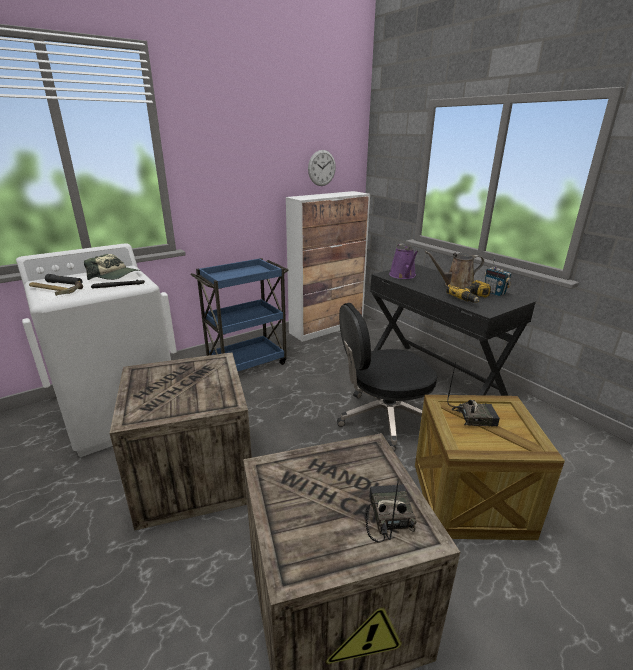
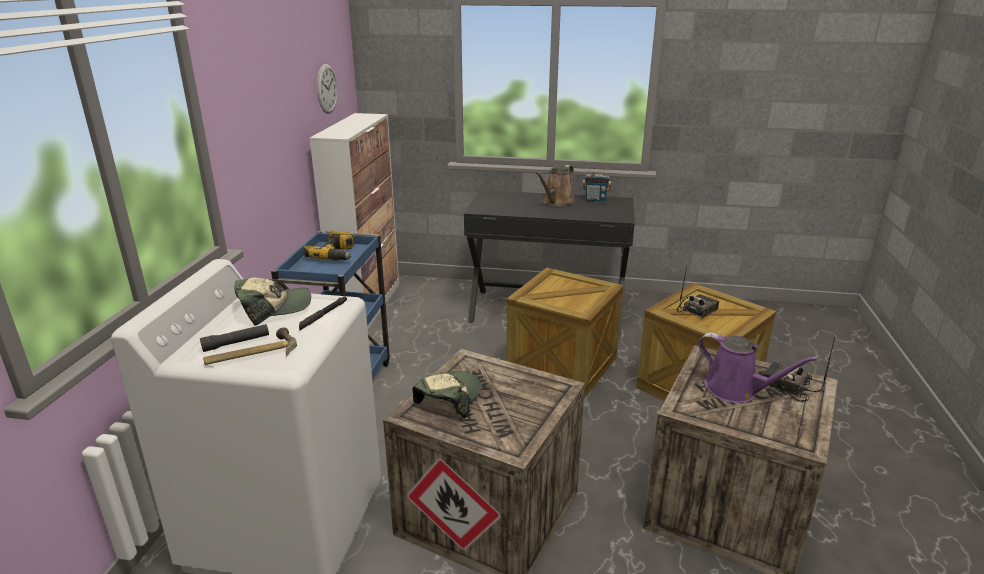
camera: 45 degrees left, 0 degrees up
black office chair [337,303,437,451] -> crate [506,268,623,398]
purple watering can [389,244,418,279] -> purple watering can moved to [698,332,819,403]
power drill [446,280,491,303] -> power drill moved to [304,231,354,261]
none -> cap [412,371,482,418]

